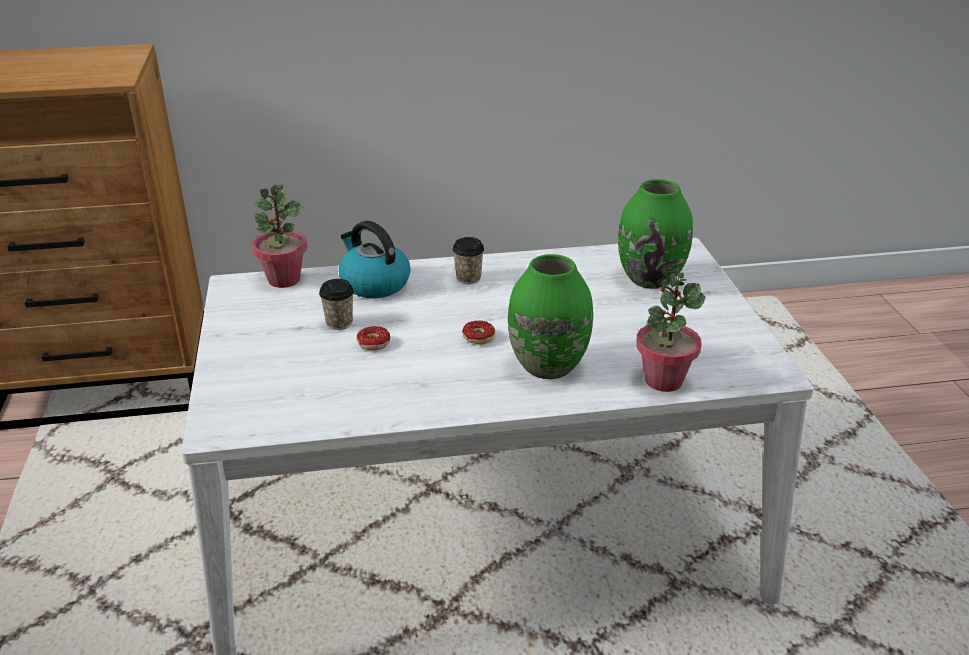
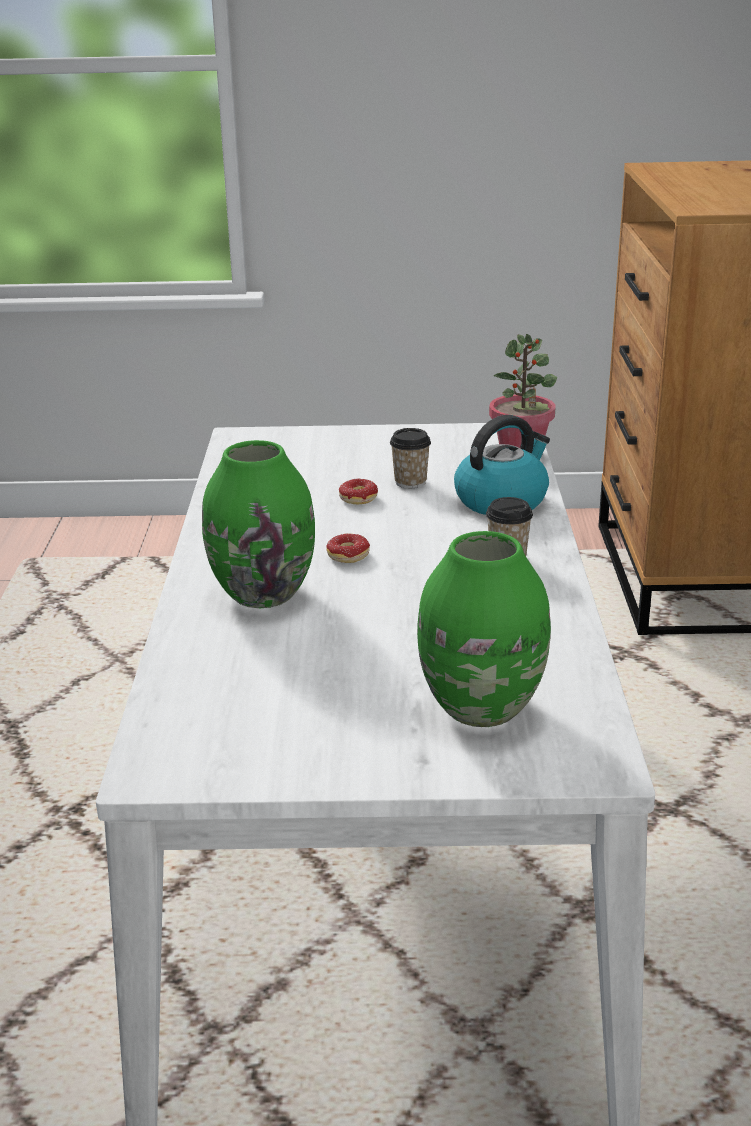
camera: 100 degrees right, 5 degrees down
potted plant [636,273,705,392] -> none

